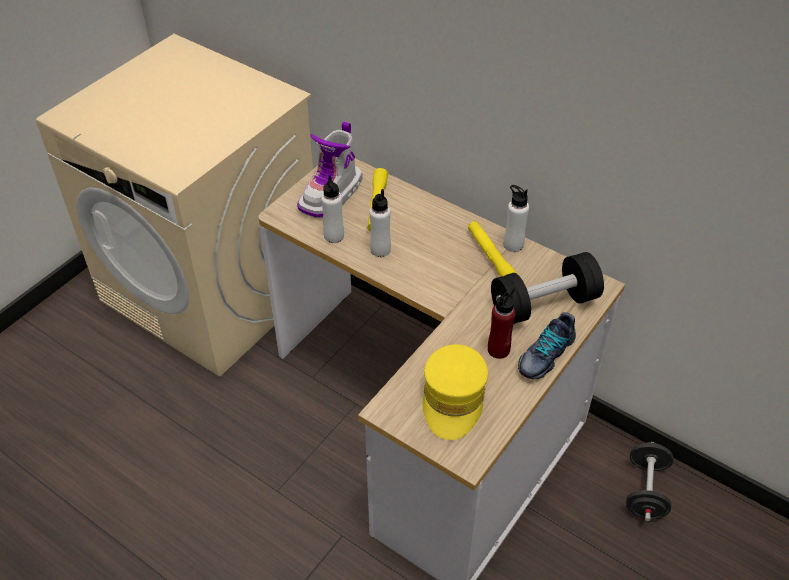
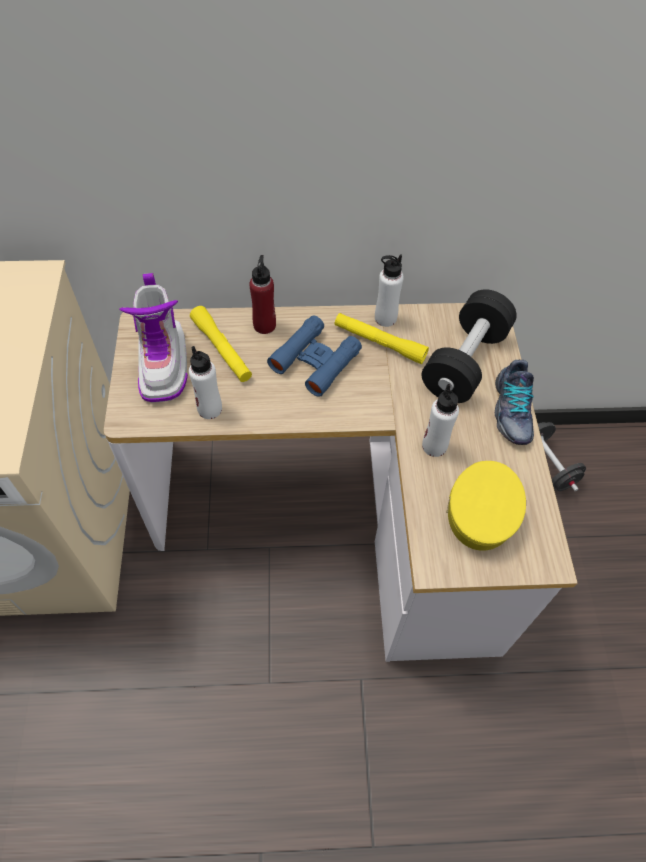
camera: 40 degrees left, 10 degrees up
white bottle [369,189,391,257] -> white bottle moved to [422,384,459,457]
yellow cap [423,344,488,440] -> yellow cap turned 135 degrees counterclockwise [446,461,526,551]
red bottle [488,288,516,359] -> red bottle moved to [249,255,276,334]
none -> blue binoculars [267,315,362,397]

